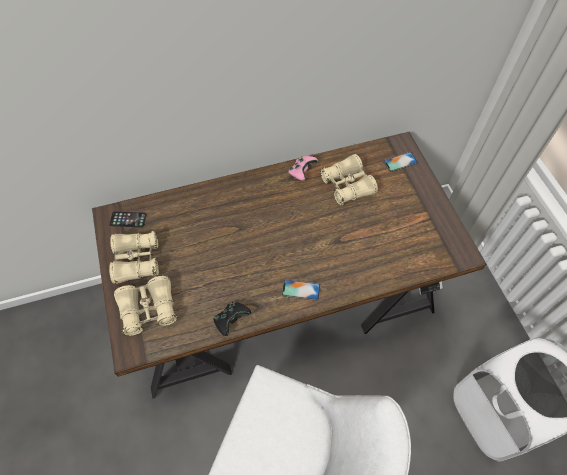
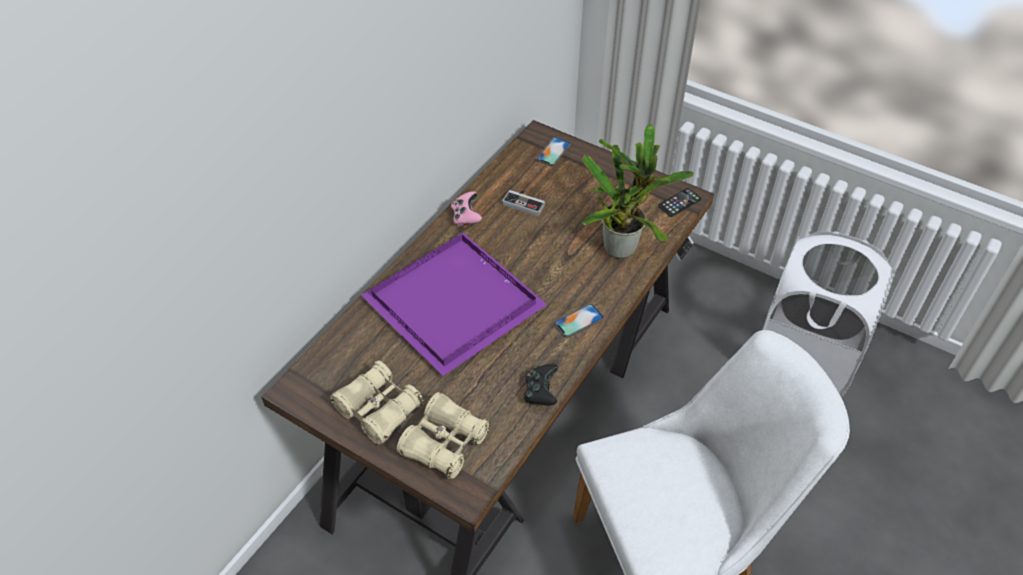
camera: 40 degrees left, 10 degrees down
phone [109,212,146,228] -> phone moved to [658,188,701,217]
beige binoculars [320,154,378,206] -> game controller [502,190,545,216]
none -> purple tray [361,233,547,376]
none -> potted plant [582,124,694,259]

